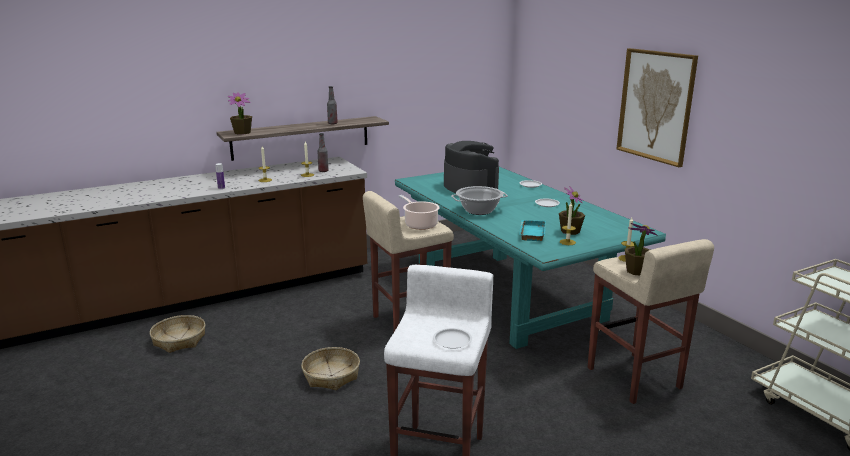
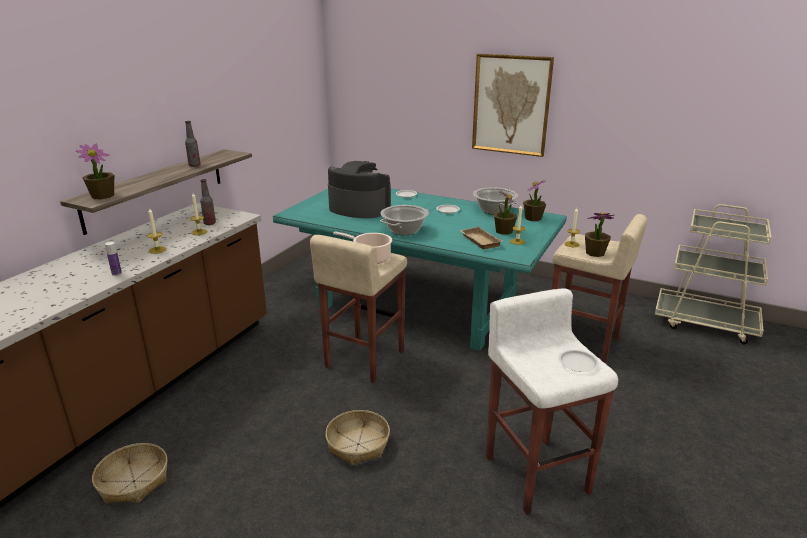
camera: 35 degrees left, 5 degrees up
turquoise tray [519,220,546,241] -> beige tray [460,226,503,249]
none -> cooking pot [473,187,518,215]
none -> potted plant [523,179,546,221]

